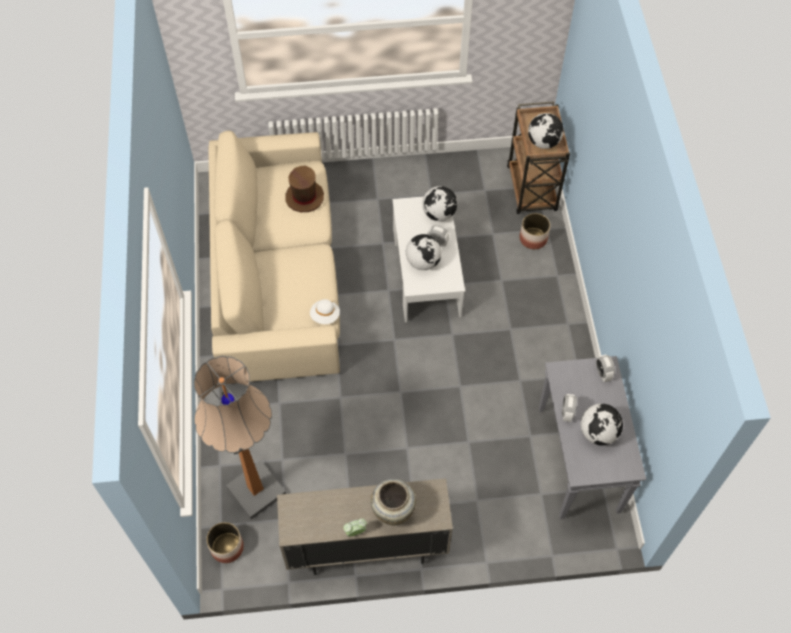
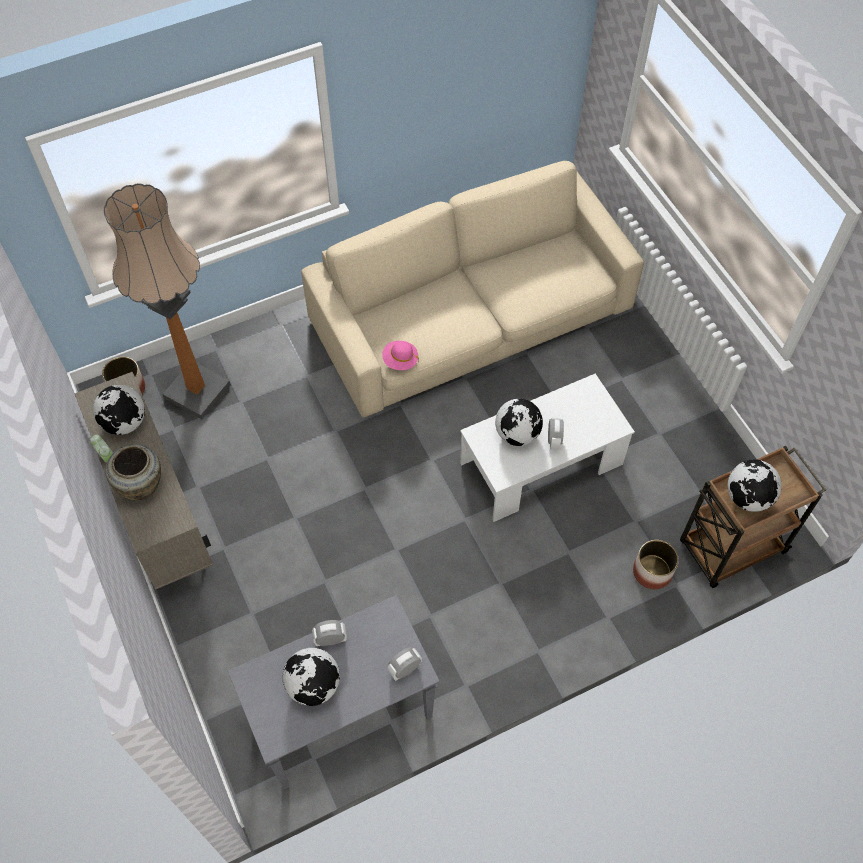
camera: 70 degrees right, 0 degrees up
brown hat [285,166,324,212] -> none
white hat [310,299,340,324] -> pink hat [382,341,419,370]
globe [422,186,457,221] -> globe moved to [93,385,145,435]

